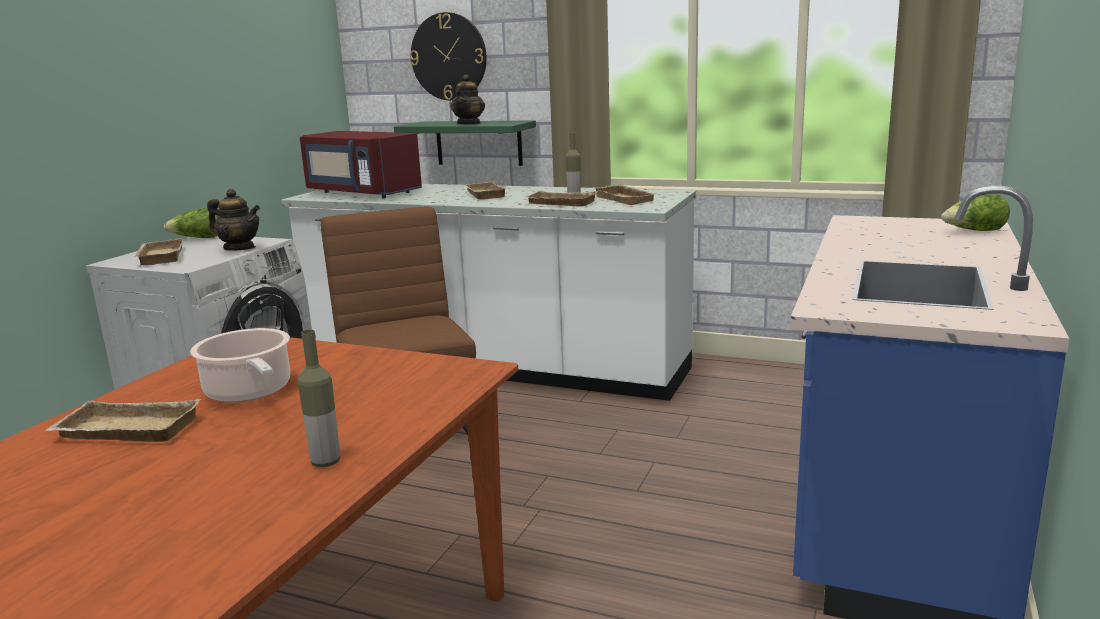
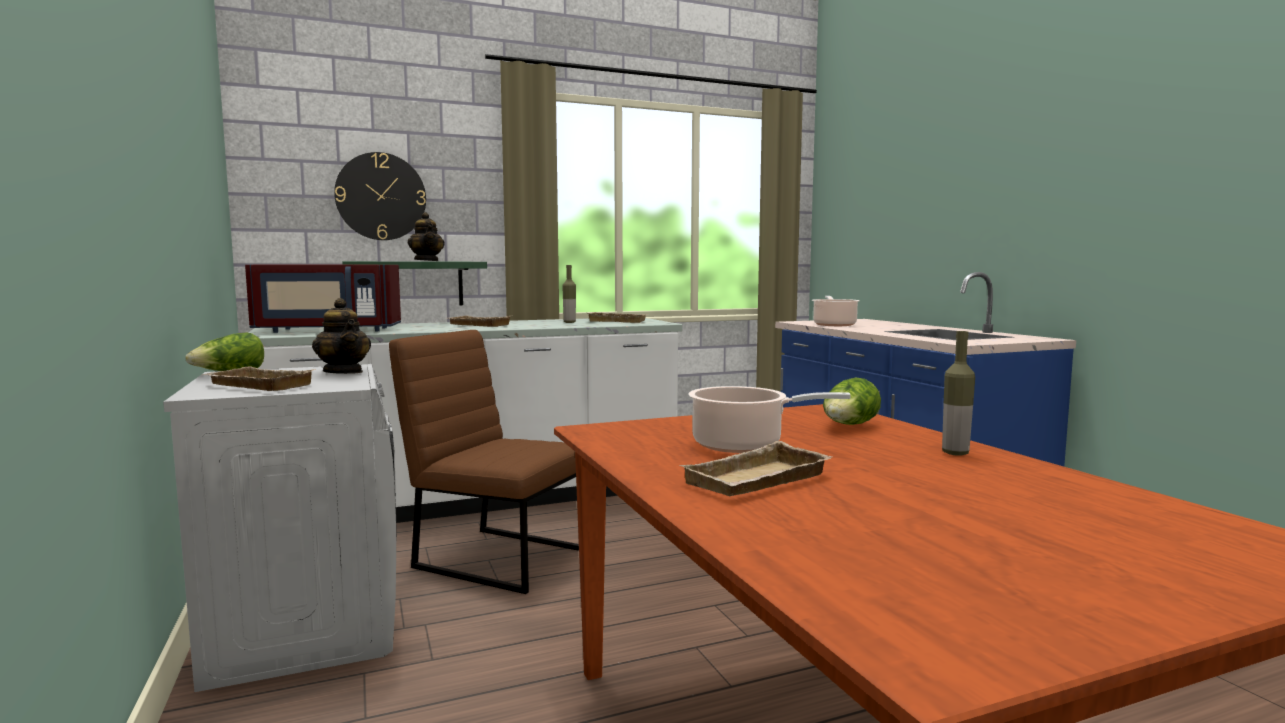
camera: 45 degrees left, 10 degrees down
teapot [207,189,260,251] -> teapot turned 75 degrees clockwise [312,298,371,374]
beige tray [524,191,598,207] -> none
lettuce [941,194,1010,231] -> lettuce moved to [823,377,881,425]
none -> cooking pot [812,296,860,326]

